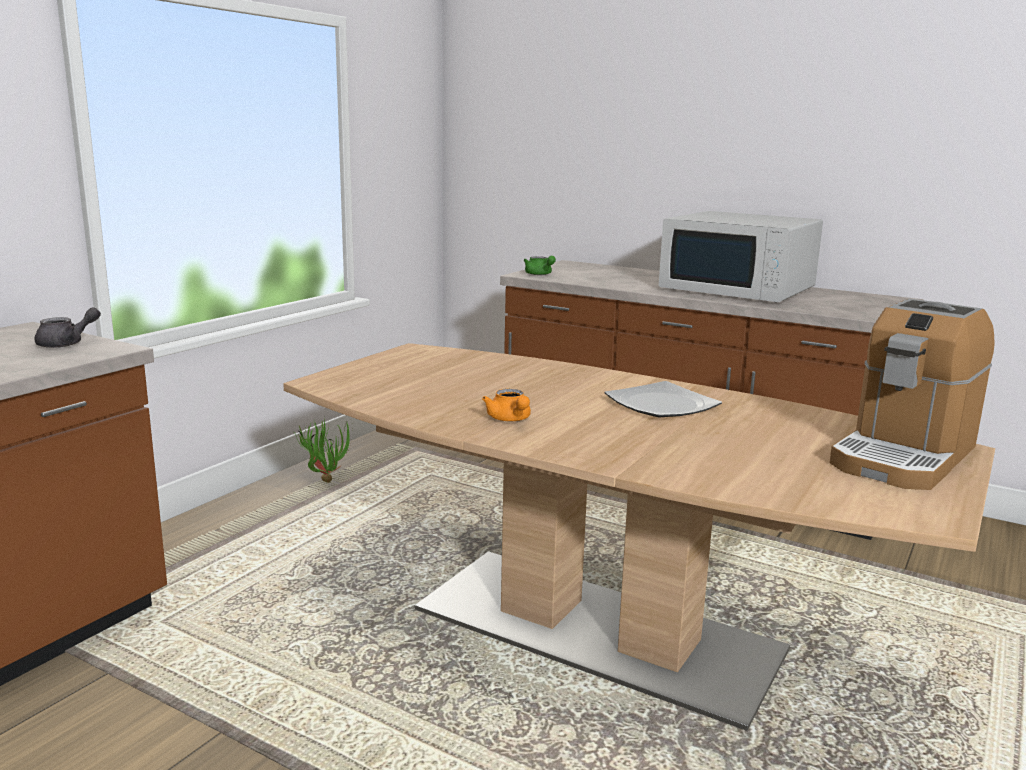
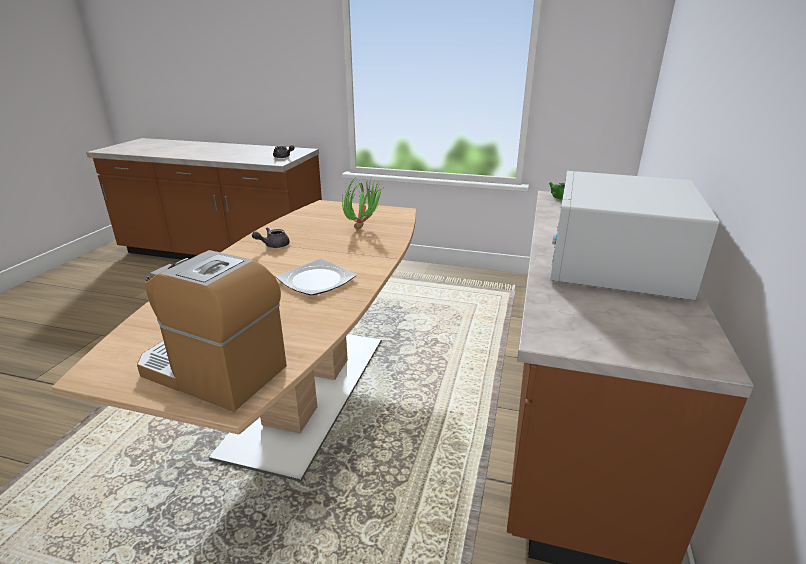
camera: 75 degrees right, 10 degrees up
potted plant [295,418,352,483] -> potted plant moved to [342,177,384,230]
orange teapot [482,389,531,421] -> grey teapot [252,227,290,248]

